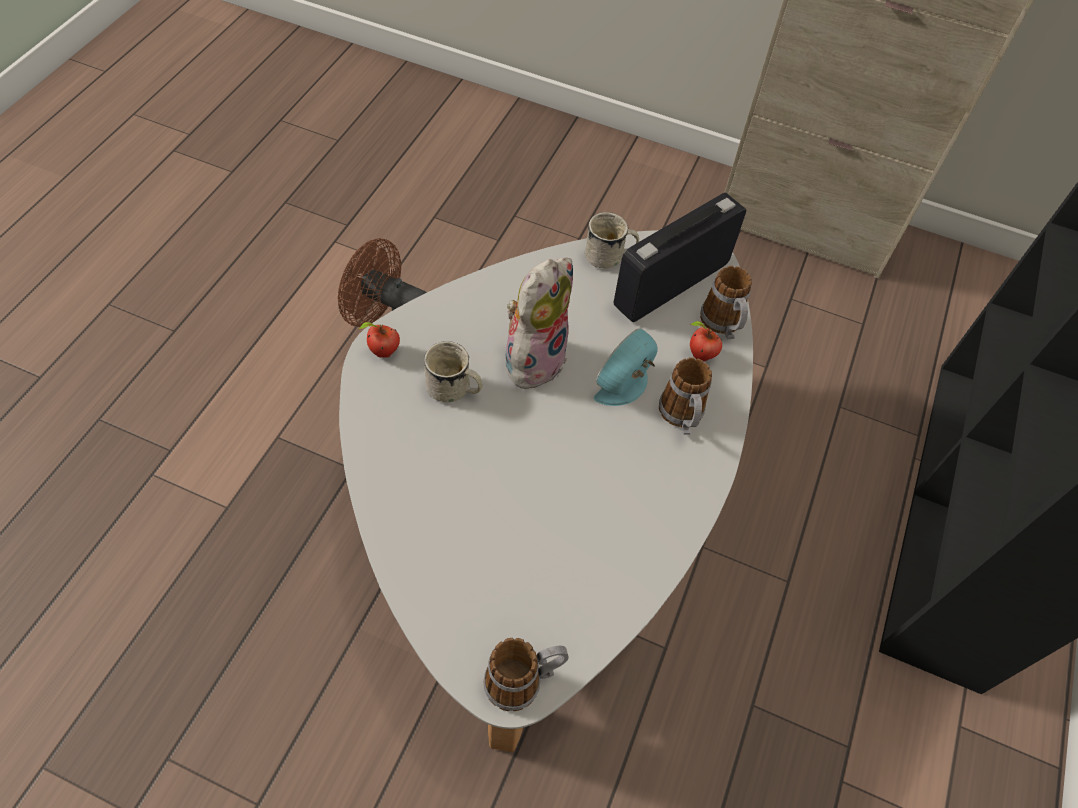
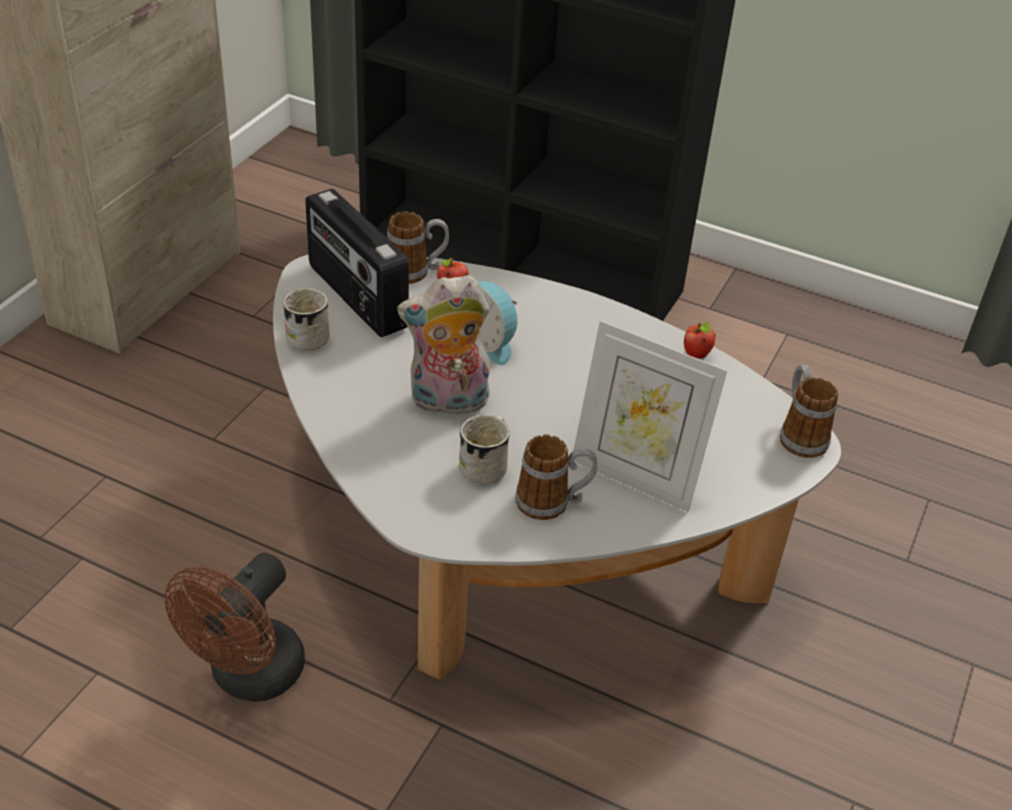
camera: 85 degrees left, 15 degrees down
apple [359,322,400,357] -> apple moved to [684,322,716,358]
plush toy [499,257,573,391] -> plush toy turned 45 degrees counterclockwise [397,275,490,419]
mug [659,357,712,435] -> mug moved to [515,435,597,520]
none -> picture frame [574,320,727,512]

